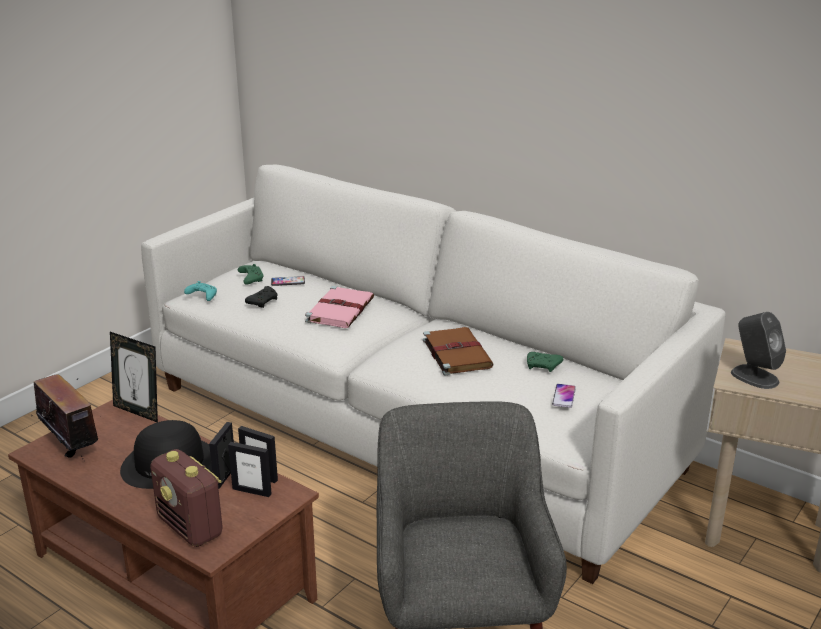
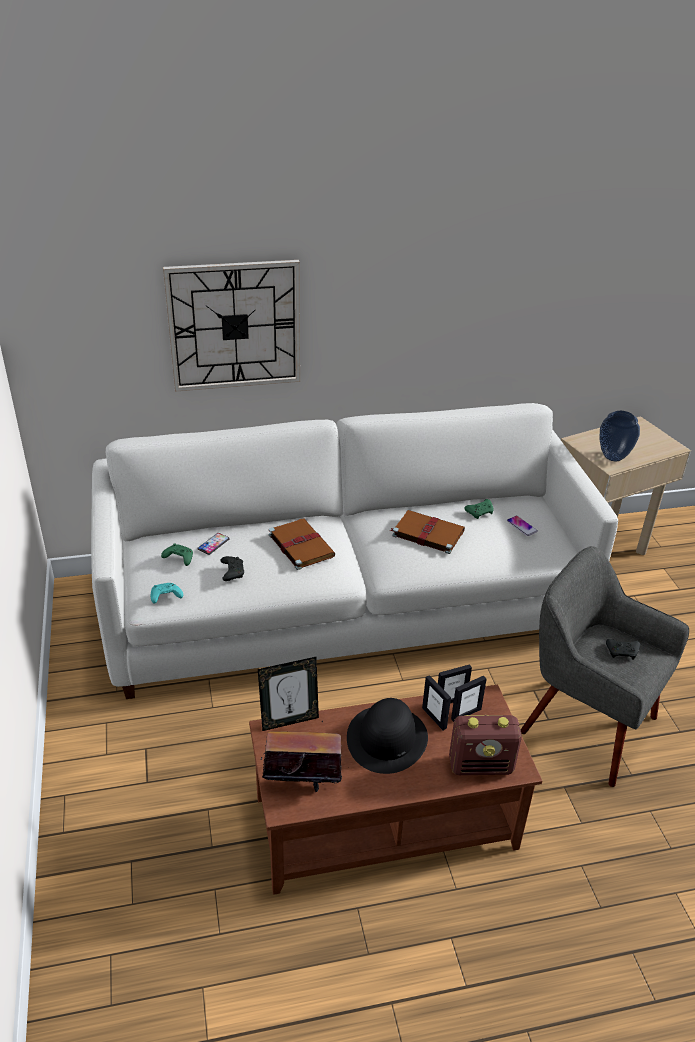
camera: 50 degrees left, 10 degrees up
pink book [305,286,374,328] -> brown book [269,519,335,570]
grey speaker [731,312,786,389] -> vase [599,411,640,461]
none -> wall clock [163,260,300,392]
none -> black game controller [606,639,640,660]

